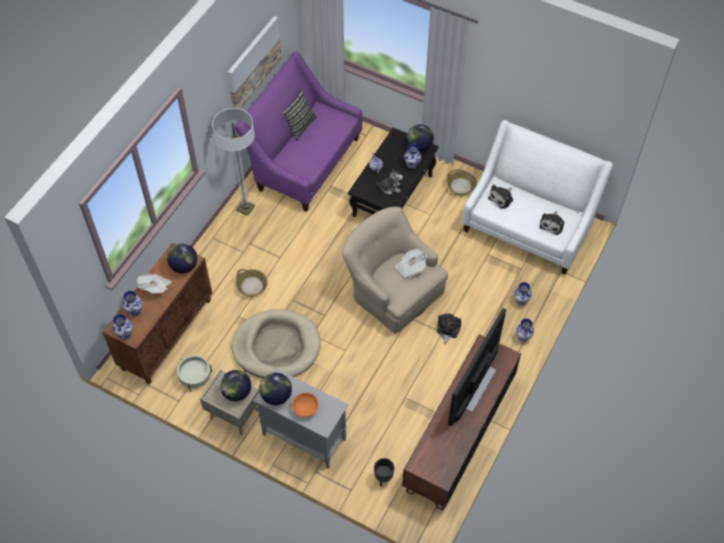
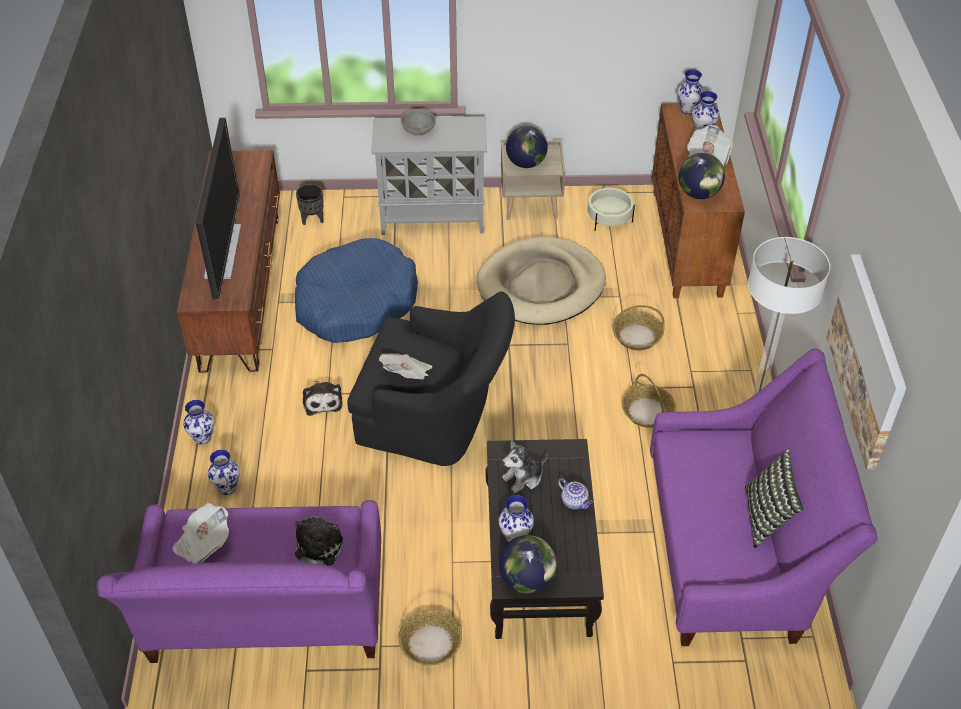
camera: 150 degrees right, 10 degrees down
globe [259,373,292,405] -> none
orange bowl [292,392,319,417] -> grey bowl [400,109,436,135]
beige armchair [342,207,448,334] -> black armchair [347,291,515,466]
white sofa [462,120,613,275] -> purple sofa [97,500,381,663]
plush toy [539,211,564,235] -> newspaper [173,503,229,564]
none -> blue dog bed [295,238,418,343]
none -> basket [621,374,676,428]

